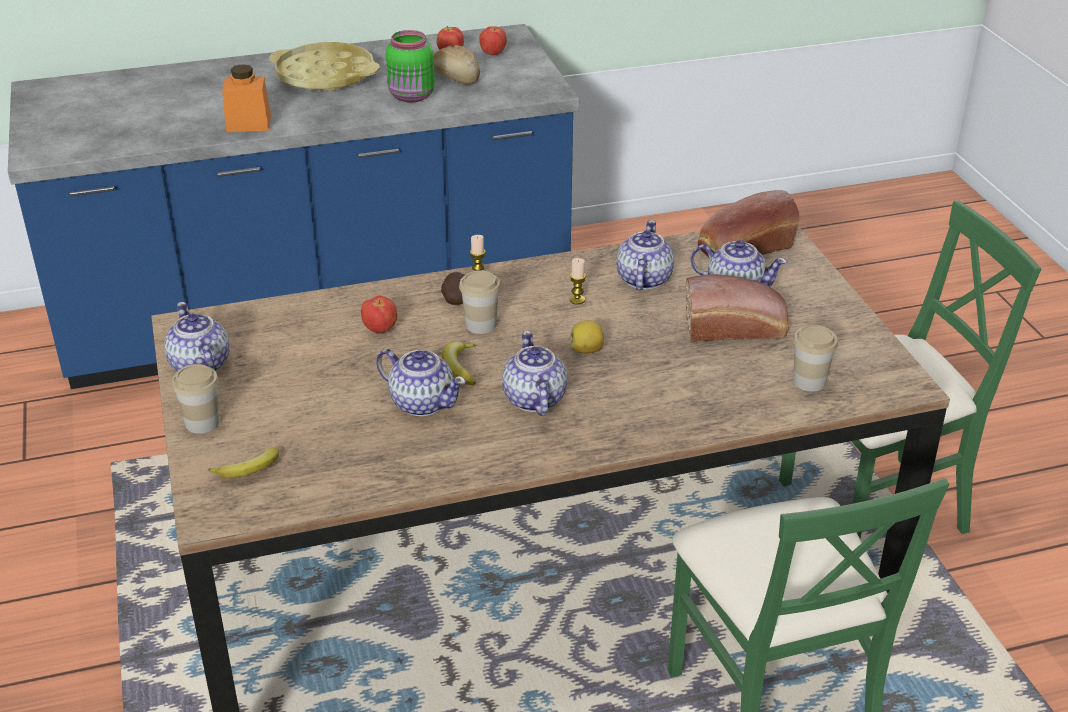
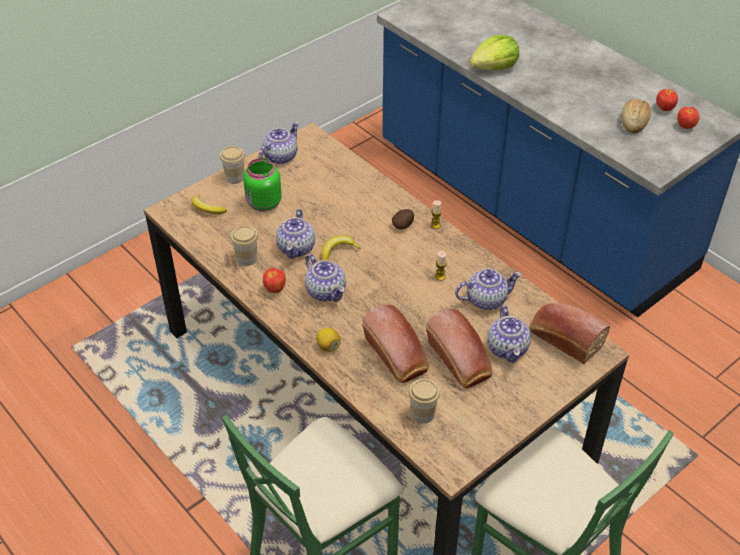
camera: 65 degrees right, 10 degrees up
orange jar [222,64,271,132] -> lettuce [470,35,519,70]
yellow tray [269,42,380,92] -> none
apple [361,295,398,333] -> apple moved to [263,268,286,293]
green jar [386,30,435,103] -> green jar moved to [243,158,282,212]
cup [459,270,501,334] -> cup moved to [231,226,258,266]
teapot [502,331,567,416] -> teapot turned 90 degrees clockwise [305,254,346,302]
lemon [569,320,604,354] -> lemon moved to [316,328,341,352]
none -> bread [362,305,429,383]

